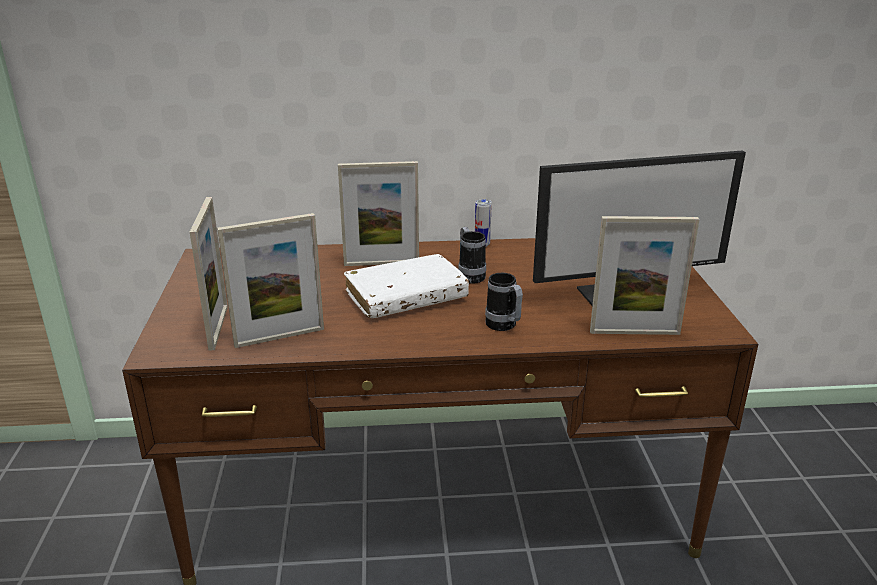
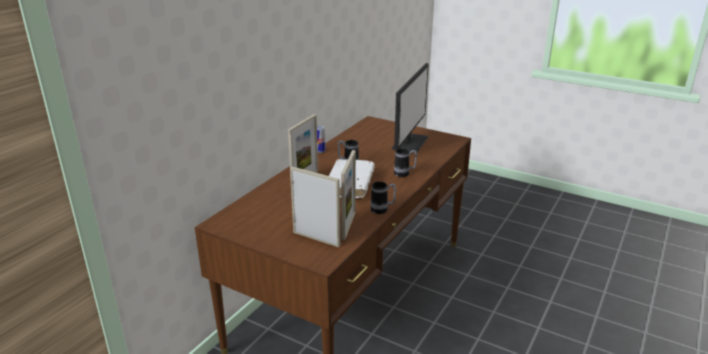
camera: 55 degrees left, 0 degrees up
picture frame [590,216,699,335] -> none
none -> mug [370,181,396,214]

